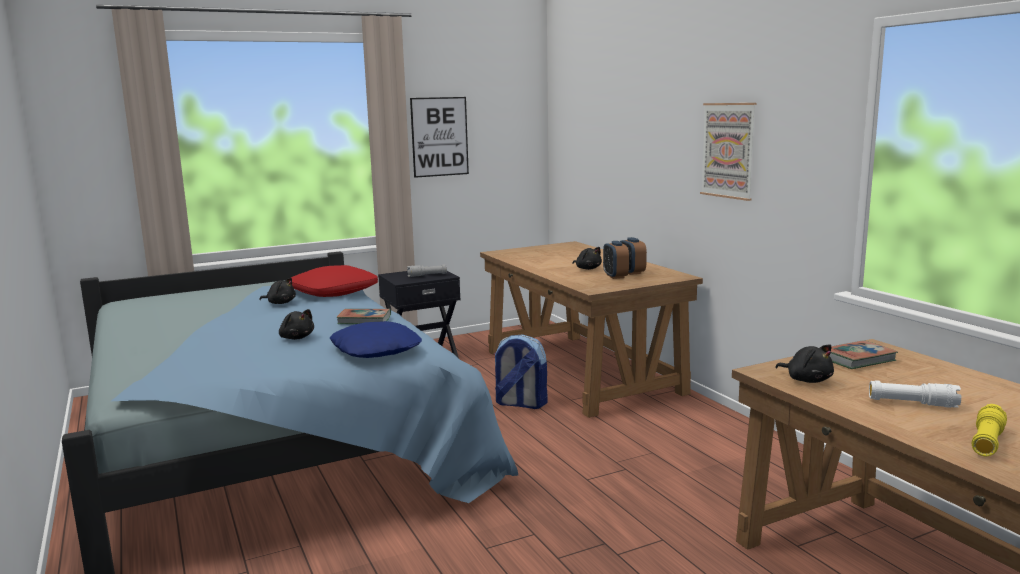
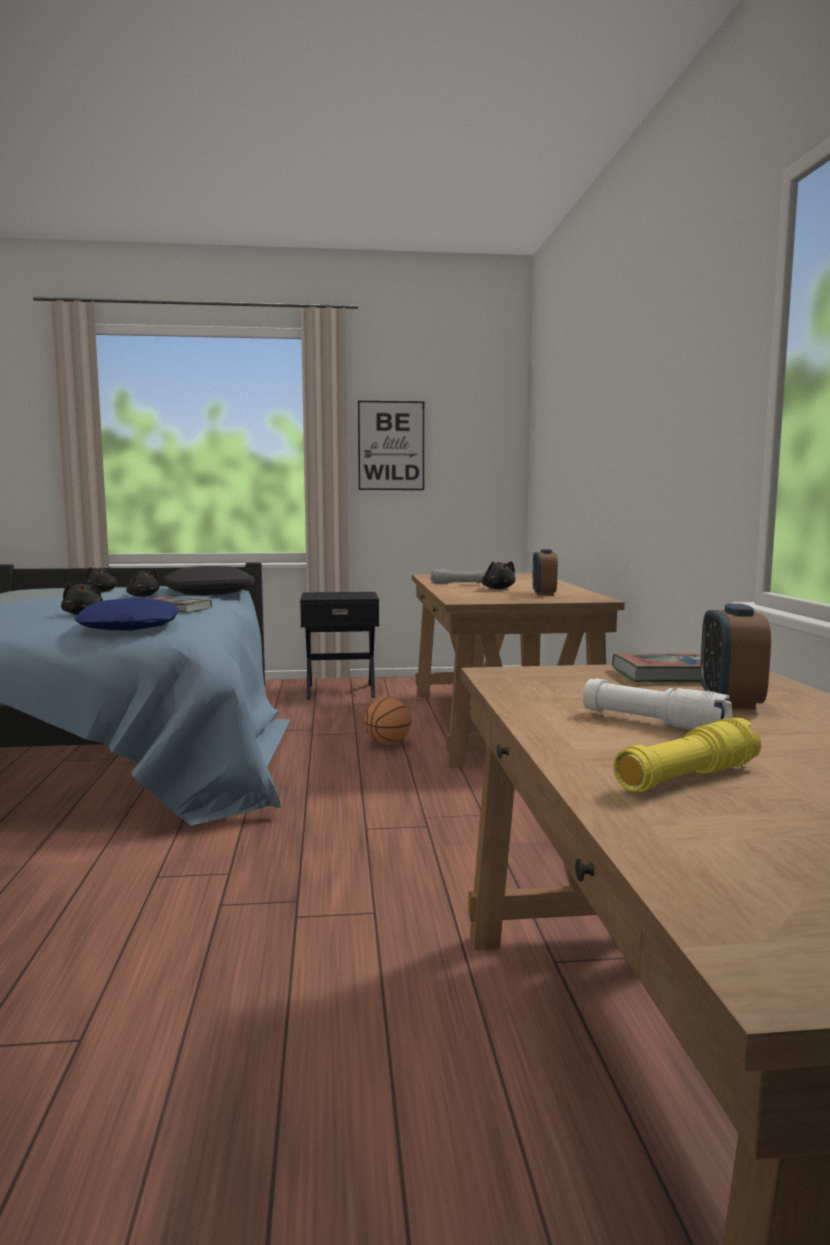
camera: 20 degrees right, 5 degrees down
red pillow [291,265,378,297] -> black pillow [163,566,255,595]
grey flashlight [407,264,447,277] -> grey flashlight moved to [431,569,483,584]
backpack [493,334,548,409] -> basketball [364,697,411,745]
alarm clock [603,241,629,279] -> alarm clock moved to [700,603,771,709]
picture [700,103,756,201] -> none
black plush toy [775,345,834,383] -> black plush toy moved to [86,567,118,592]

